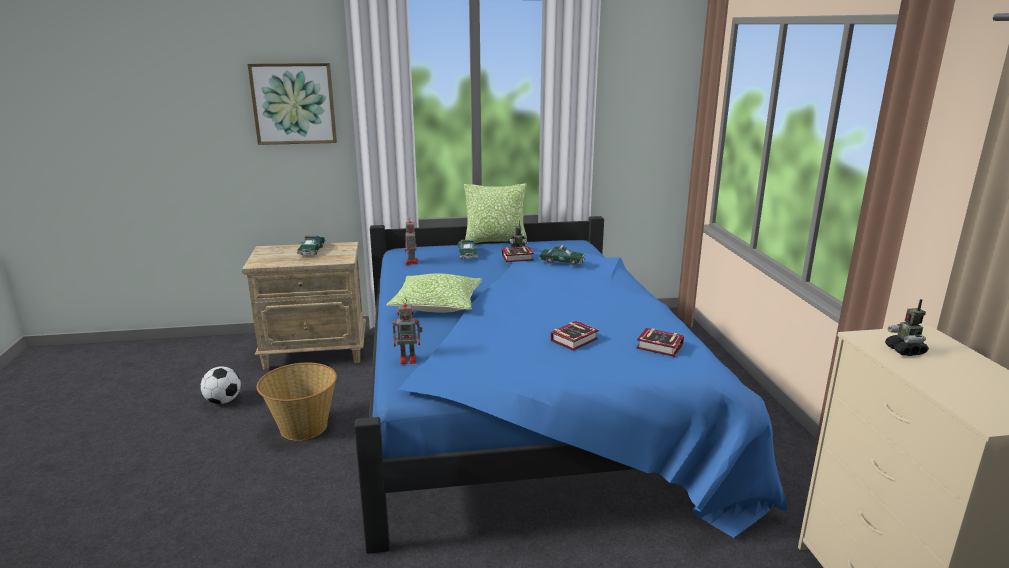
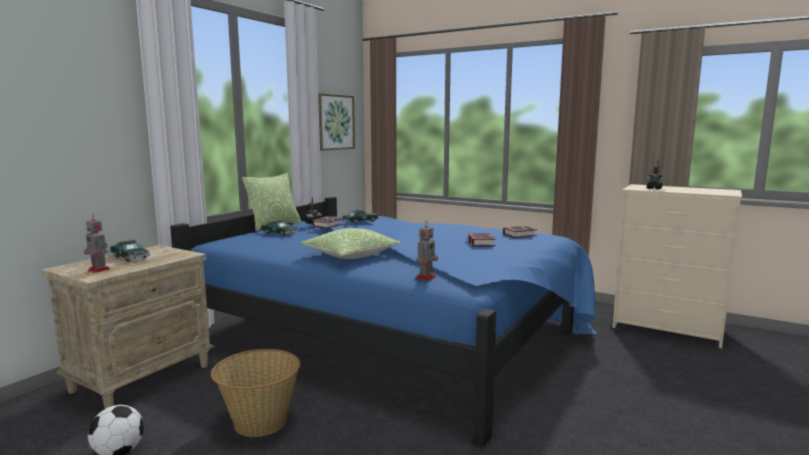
camera: 50 degrees left, 10 degrees down
picture [247,63,337,145] -> picture moved to [318,93,355,151]
toy robot [405,221,419,265] -> toy robot moved to [84,214,110,273]

